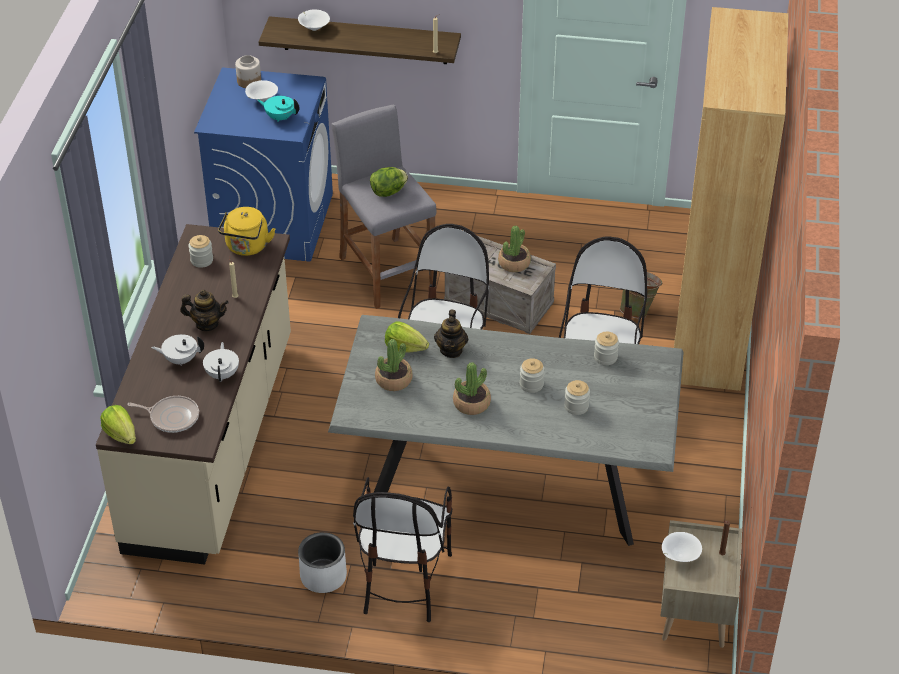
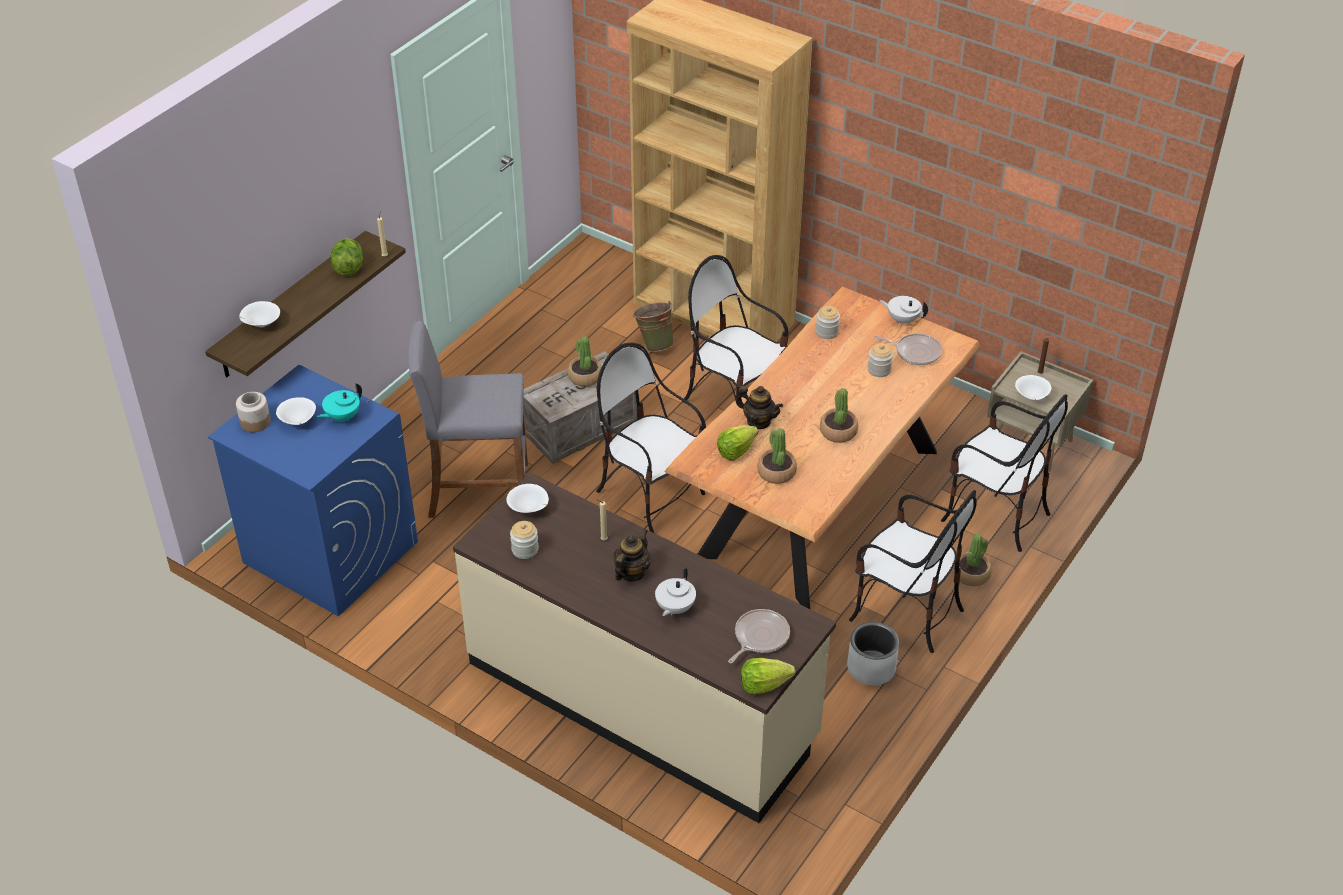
camera: 65 degrees left, 0 degrees up
white teapot [203,342,239,382] -> white teapot moved to [880,296,928,325]
yellow kettle [218,207,275,256] -> white bowl [506,484,549,513]
grey dining table [328,315,684,546] -> brown dining table [664,287,981,609]
lettuce [370,167,408,197] -> lettuce moved to [330,238,363,276]
jar [520,358,545,393] -> none
none -> frying pan [874,333,942,365]
none -> chair [941,394,1068,552]
none -> potted plant [954,534,992,586]

